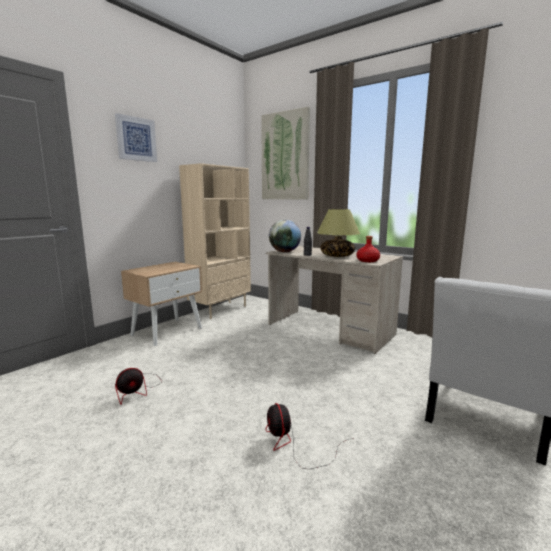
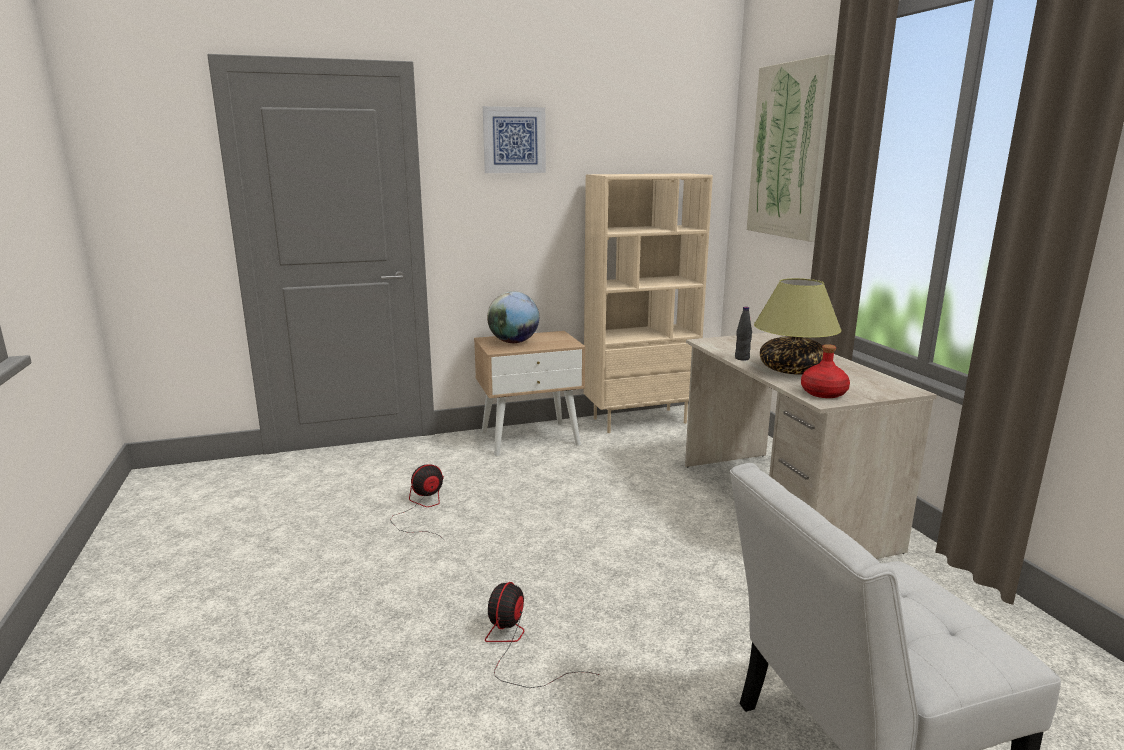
camera: 35 degrees right, 5 degrees up
fan [115,368,161,404] -> fan turned 150 degrees clockwise [391,464,444,540]
globe [269,220,301,252] -> globe moved to [487,291,539,343]

